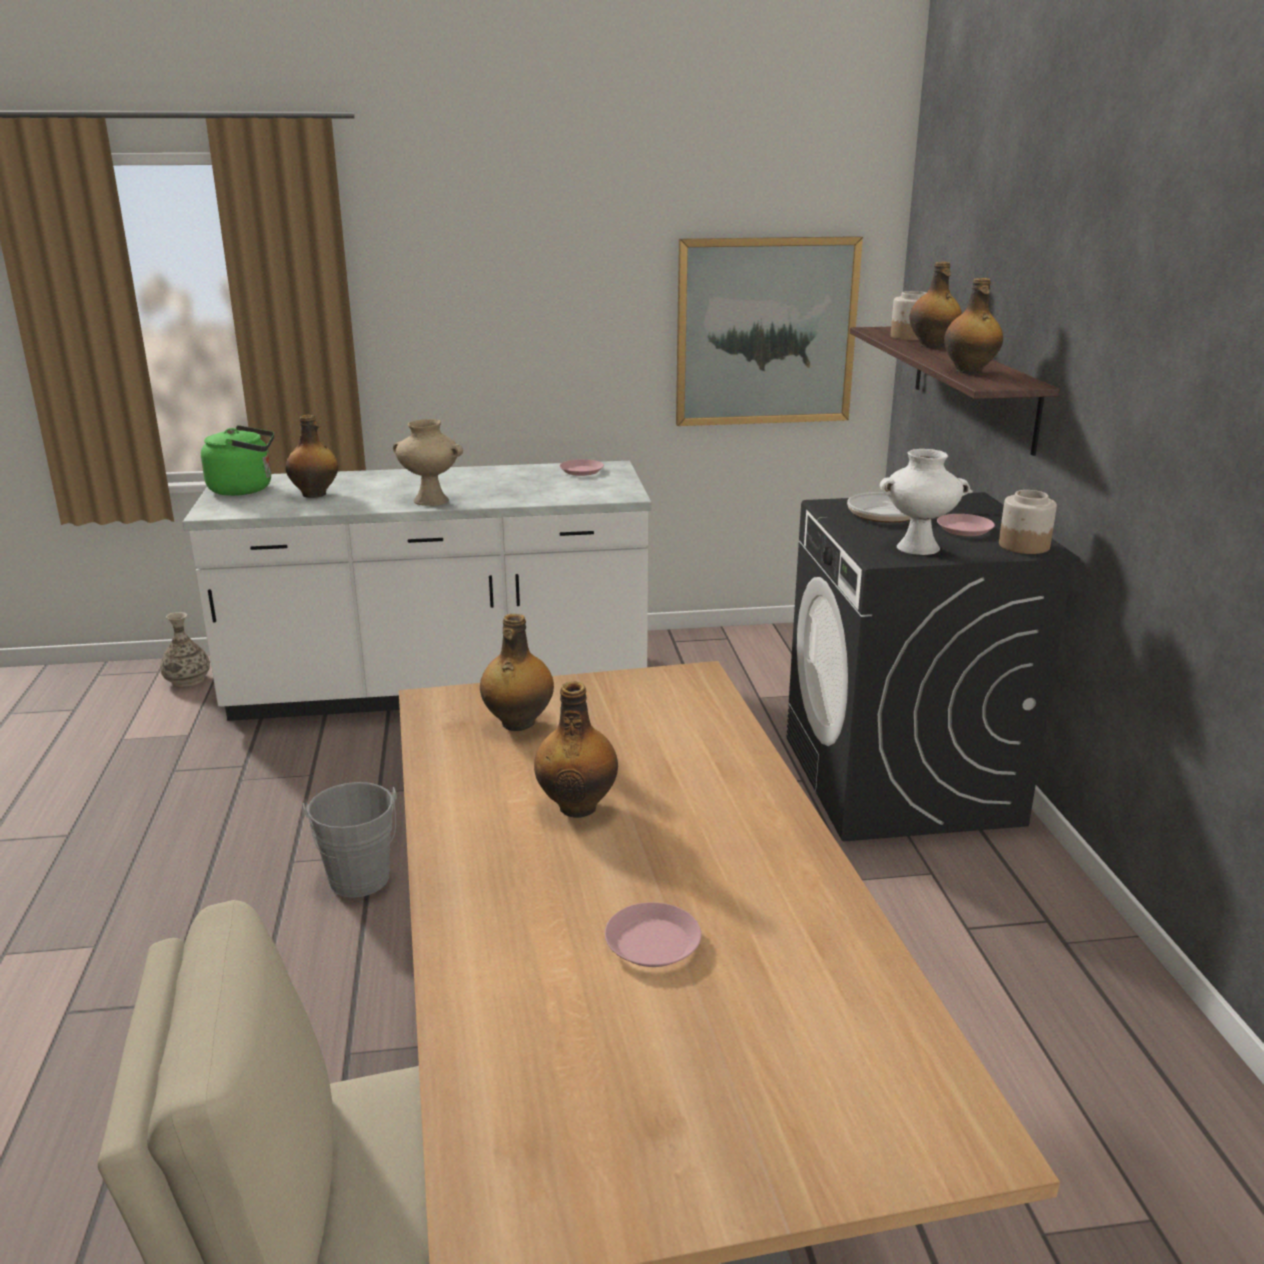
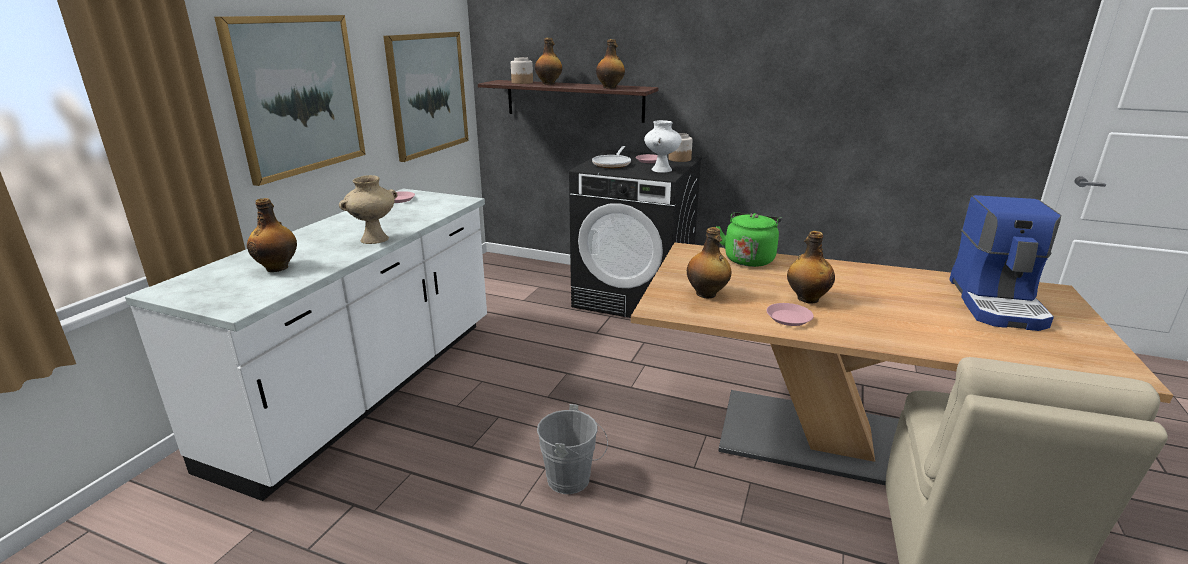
camera: 60 degrees left, 0 degrees up
vase [160,612,210,687] -> none
green kettle [201,425,274,496] -> green kettle moved to [716,212,782,267]
pink plate [605,902,701,967] -> pink plate moved to [766,303,814,326]
none -> picture [214,15,366,186]
none -> coffee machine [949,195,1062,331]

